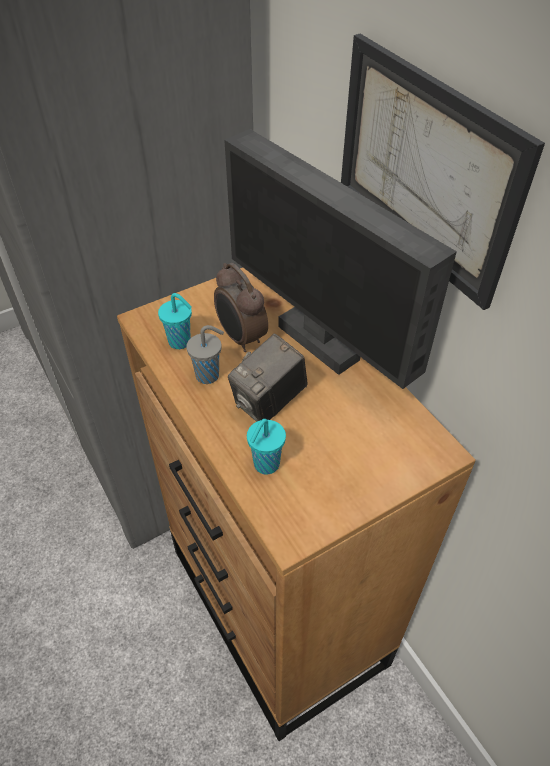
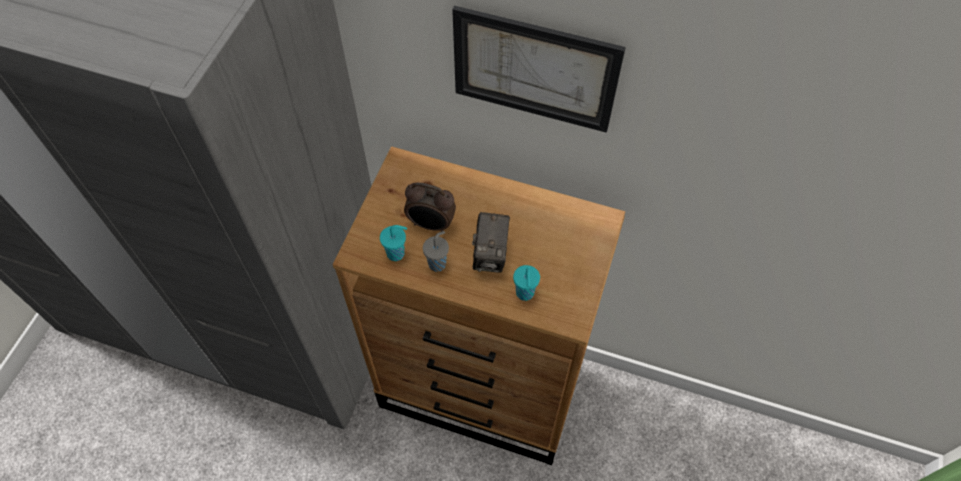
camera: 40 degrees left, 10 degrees up
monitor [224,129,457,389] -> none

